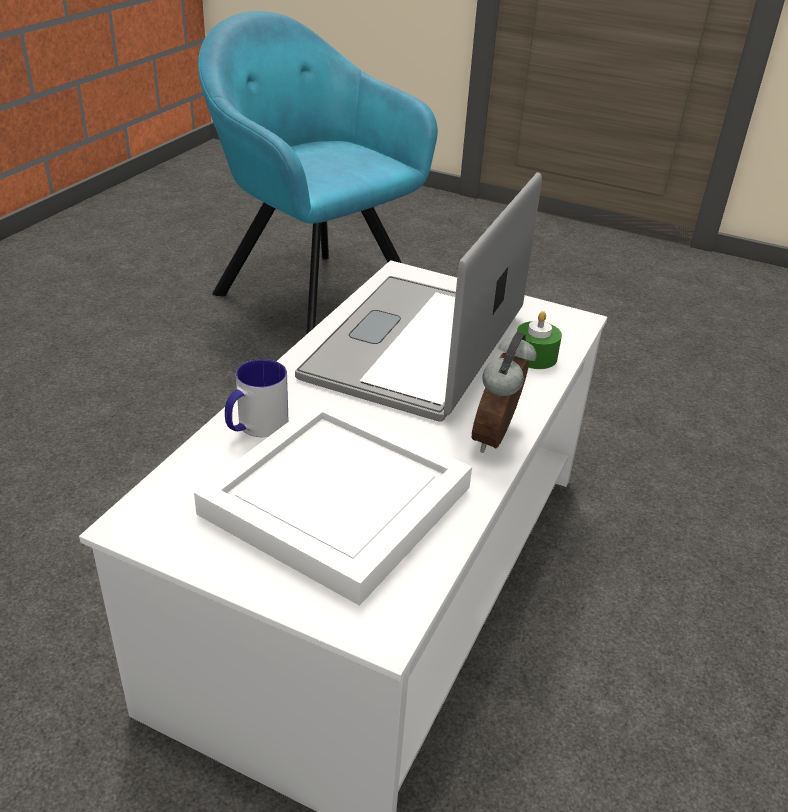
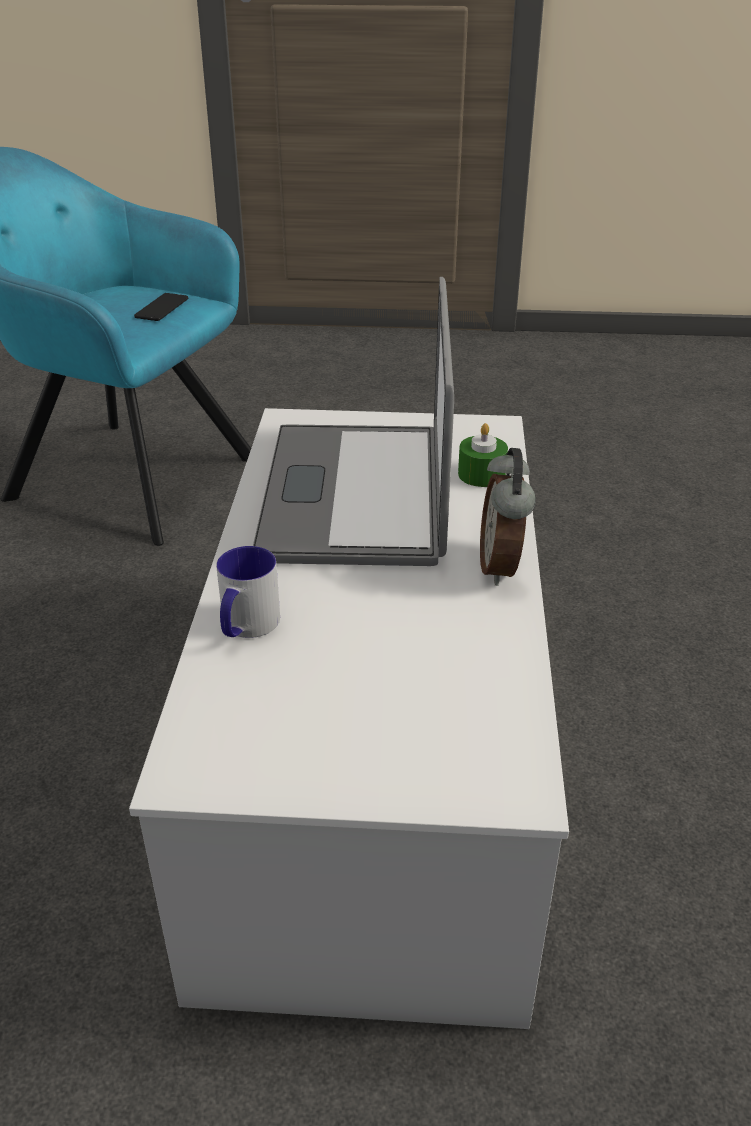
camera: 20 degrees left, 0 degrees up
white tray [194,399,472,606] -> none
none -> phone [134,293,188,321]

